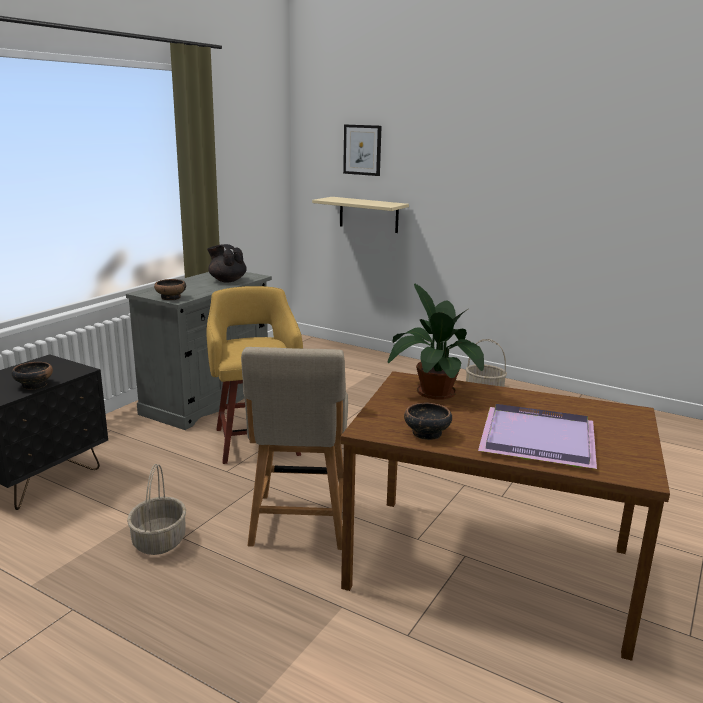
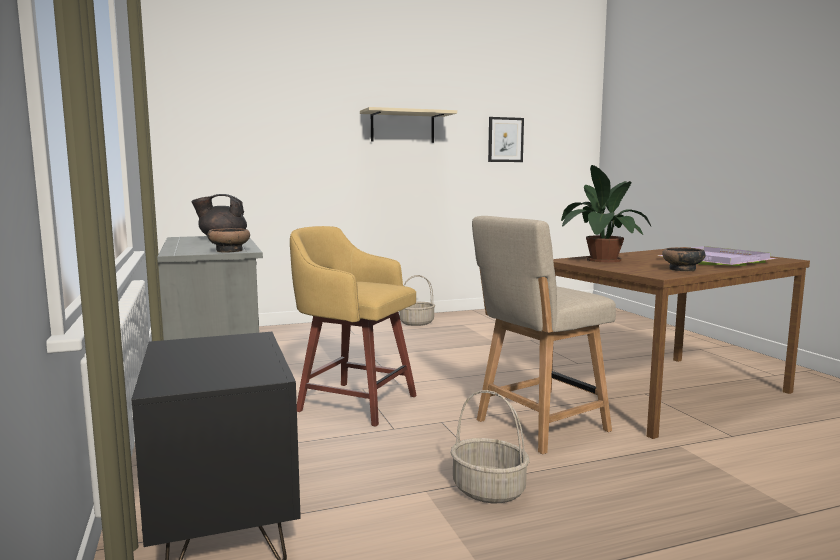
camera: 50 degrees left, 10 degrees down
bowl [12,362,53,390] -> none
beige chair [241,347,348,550] -> beige chair turned 105 degrees clockwise [472,216,616,454]
beige shelf [312,197,409,233] -> beige shelf moved to [360,107,457,143]
picture [343,124,382,176] -> picture moved to [488,117,524,162]

